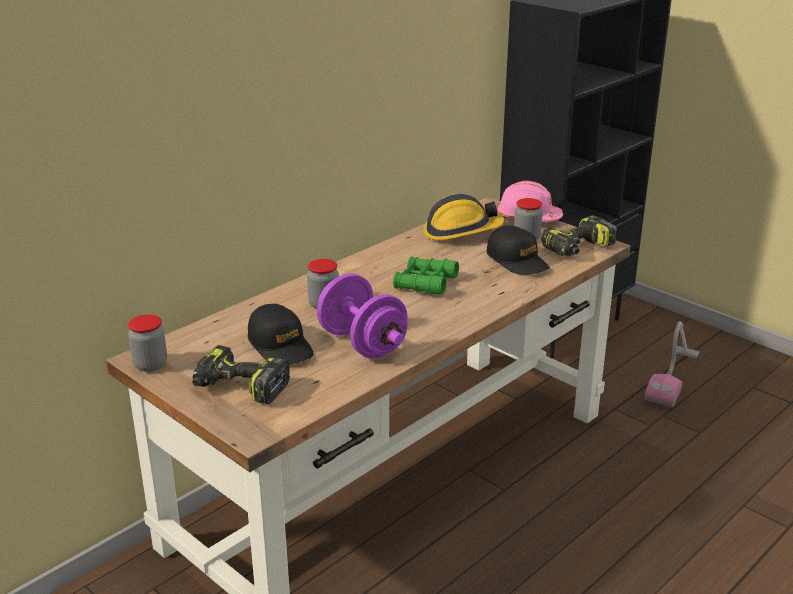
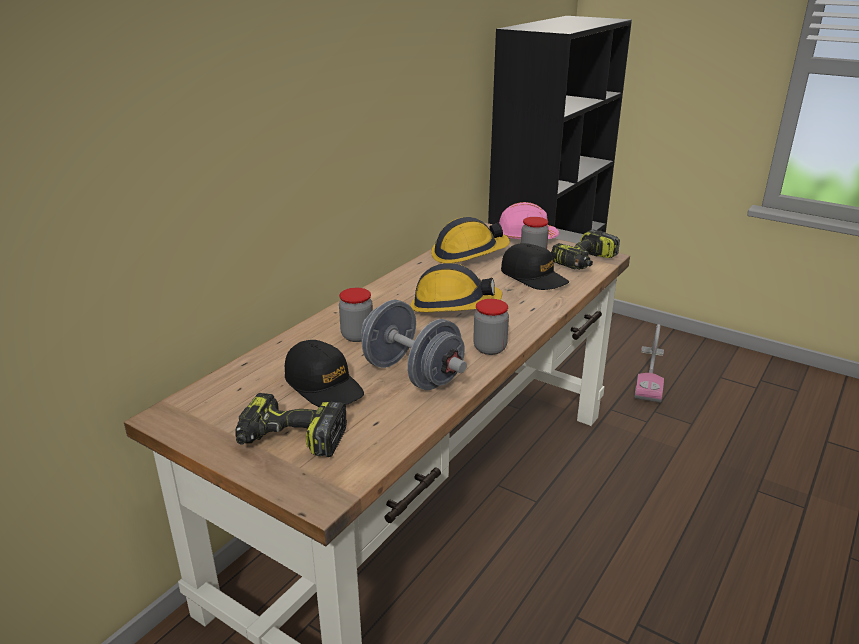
camera: 10 degrees left, 0 degrees up
jar [128,314,167,372] -> jar moved to [473,299,509,355]
purple dumbbell [317,273,408,358] -> grey dumbbell [361,300,467,390]
green binoculars [393,257,459,295] -> hard hat [411,263,502,312]

